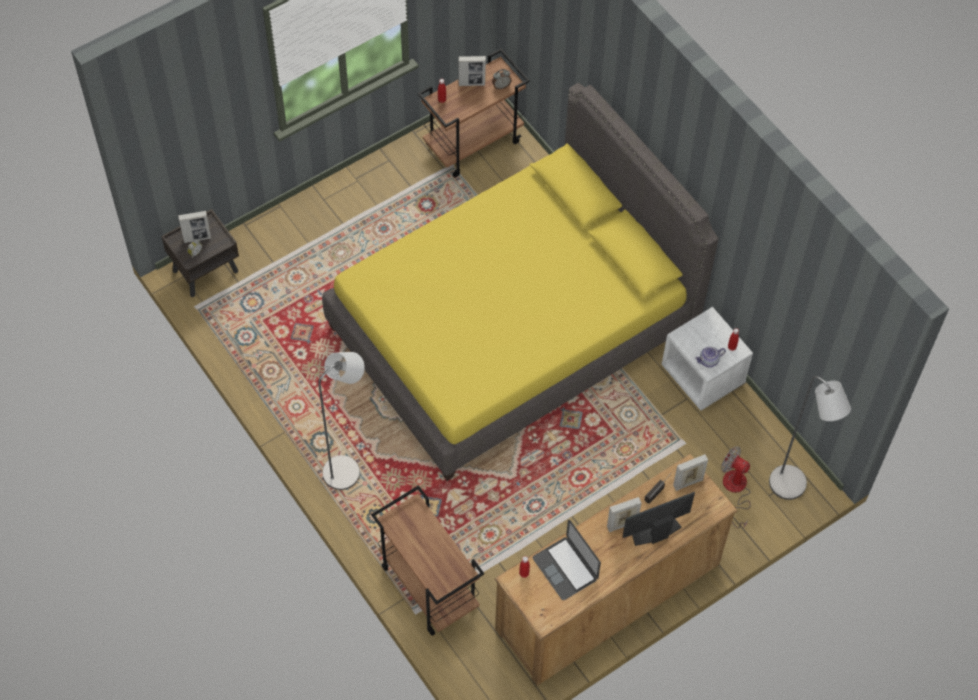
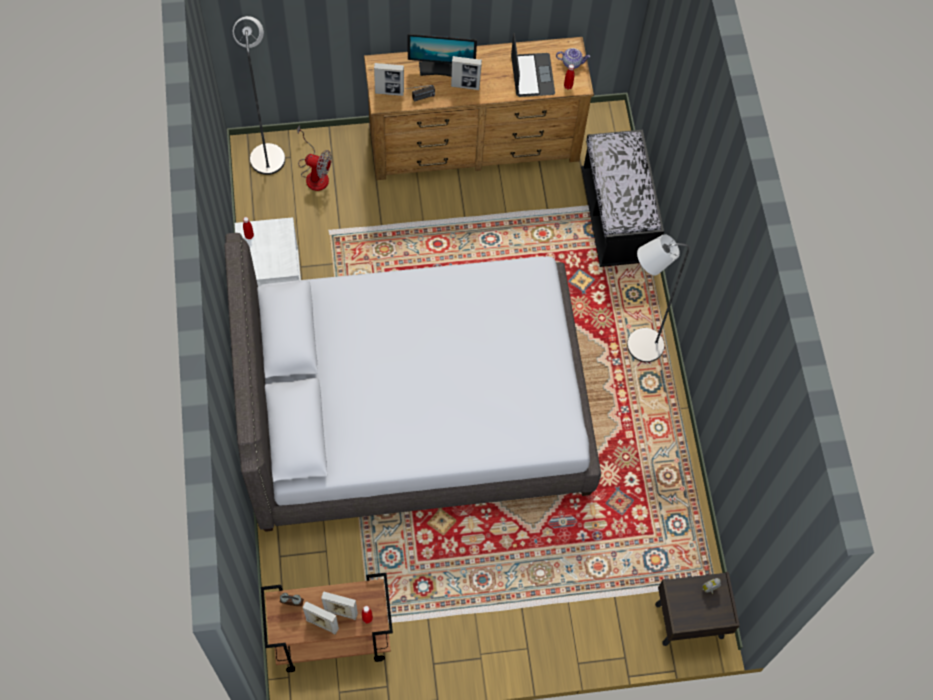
camera: 155 degrees left, 5 degrees up
picture frame [178,211,211,243] -> picture frame moved to [321,592,358,620]
yellow bed [322,83,719,481] -> grey bed [224,233,601,532]
brown cart [371,485,484,636] -> black bench [581,130,664,267]
teapot [695,347,726,367] -> teapot moved to [556,48,590,69]
fan [721,446,751,528] -> fan turned 45 degrees counterclockwise [297,125,332,191]

